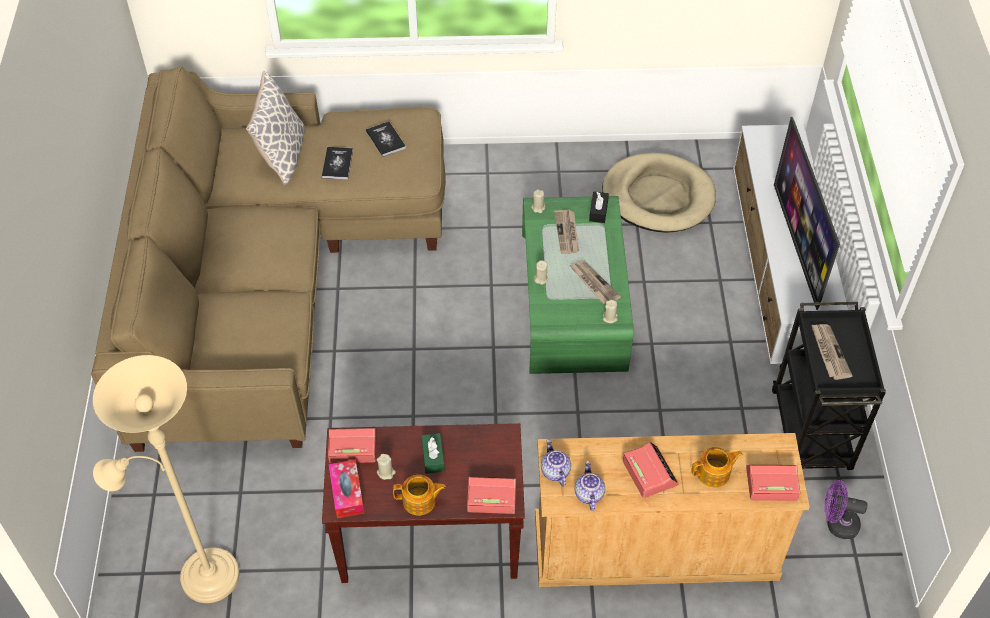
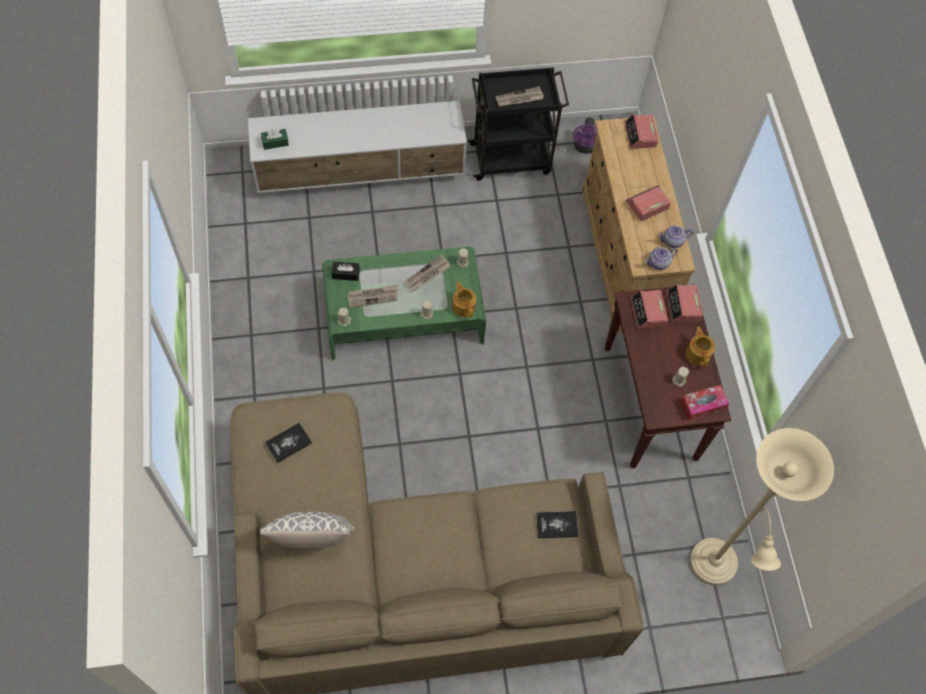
camera: 100 degrees left, 10 degrees up
book [322,147,353,179] -> book moved to [536,511,579,538]
alarm clock [328,428,377,463] -> alarm clock moved to [630,290,668,329]
green tissue box [421,433,445,474] -> green tissue box moved to [261,128,289,150]
beige dog bed [602,153,716,233] -> none
teapot [691,447,742,488] -> teapot moved to [452,282,476,318]
television [774,117,840,310] -> none

